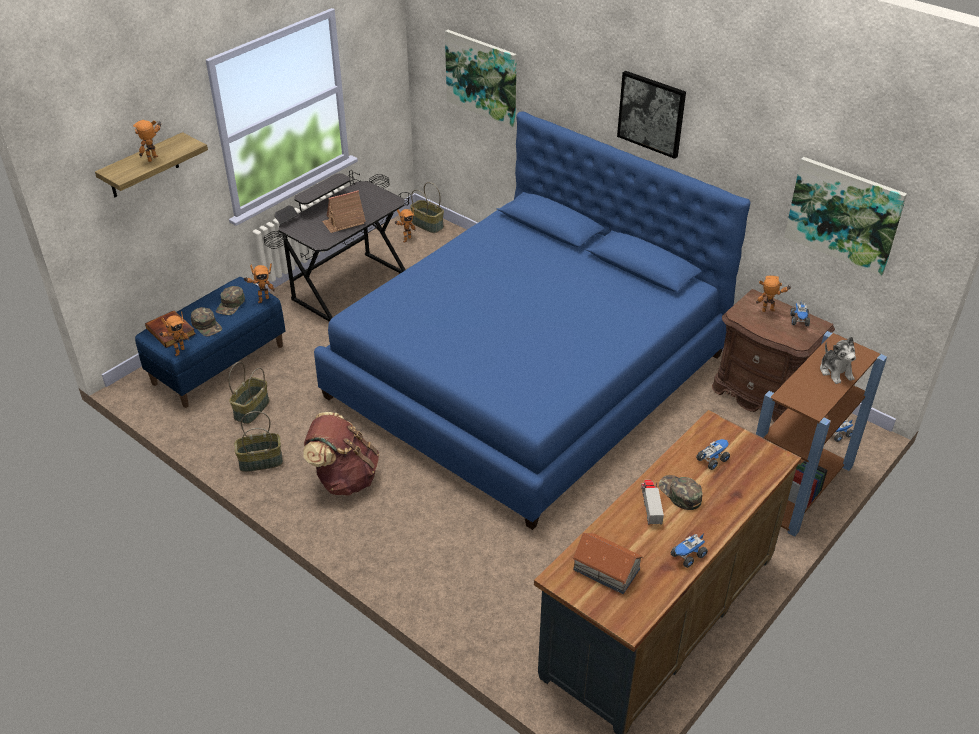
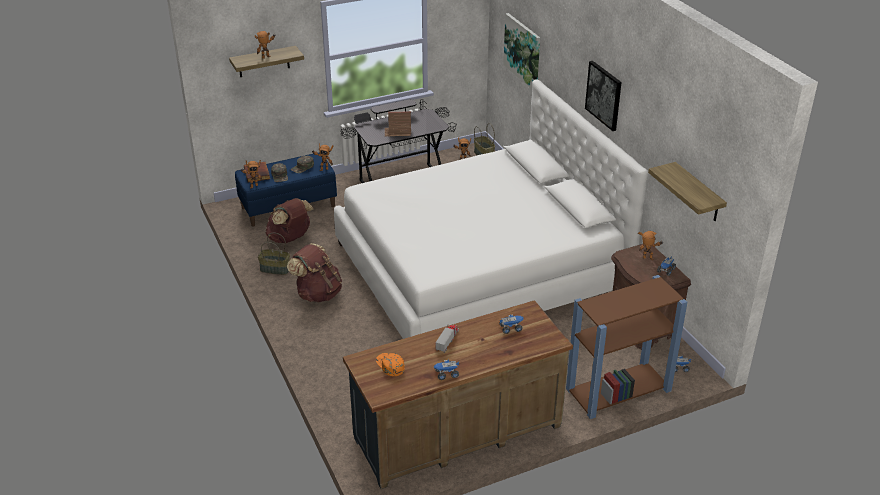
camera: 25 degrees right, 5 degrees down
basket [228,362,269,424] -> brown backpack [266,198,314,243]
blue bed [314,111,751,530] -> white bed [334,80,648,339]
toy house [572,533,644,594] -> orange cap [376,353,405,376]
green cap [659,475,702,510] -> none
picture [784,157,907,276] -> shelf [648,162,727,221]
plush toy [820,337,856,384] -> none

